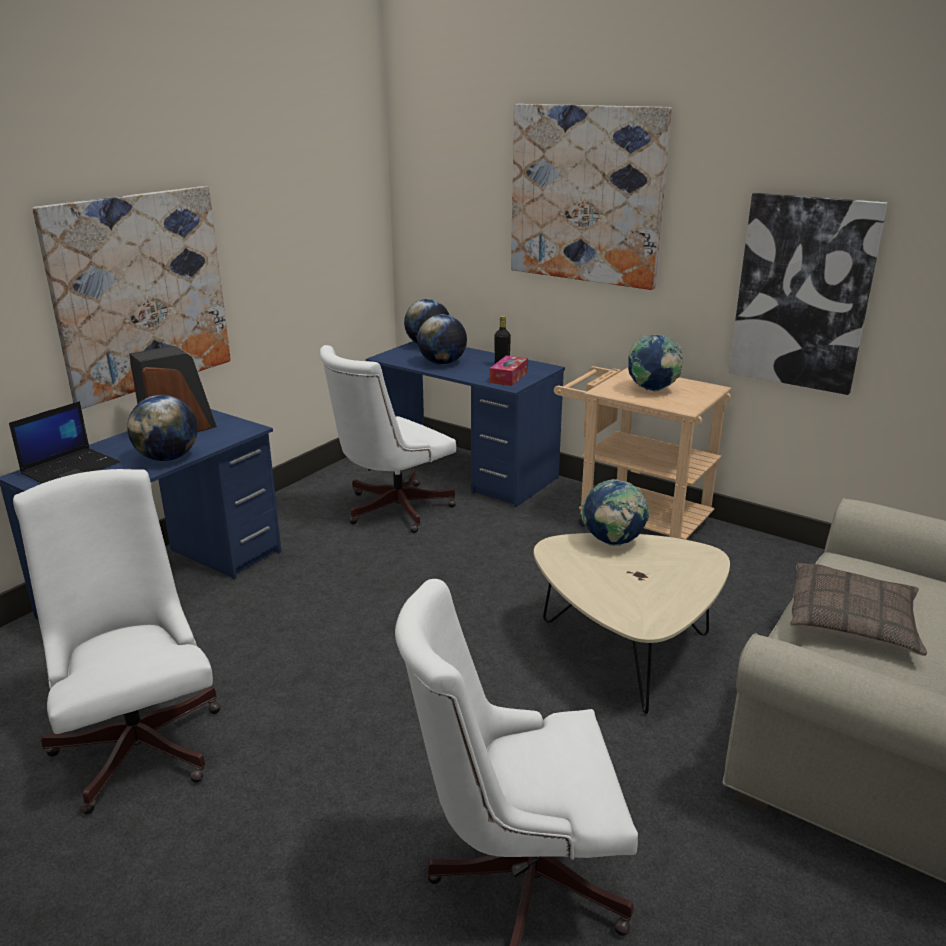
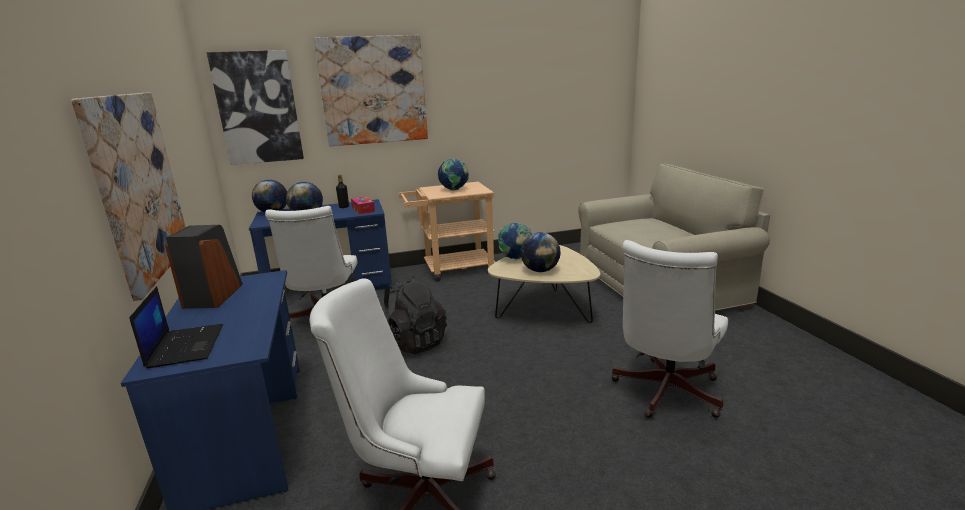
camera: 50 degrees left, 5 degrees down
globe [127,395,198,461] -> globe moved to [520,232,561,272]
picture [728,193,888,395] -> picture moved to [207,50,304,165]
pillow [790,563,927,656] -> none
none -> black backpack [384,276,447,354]

